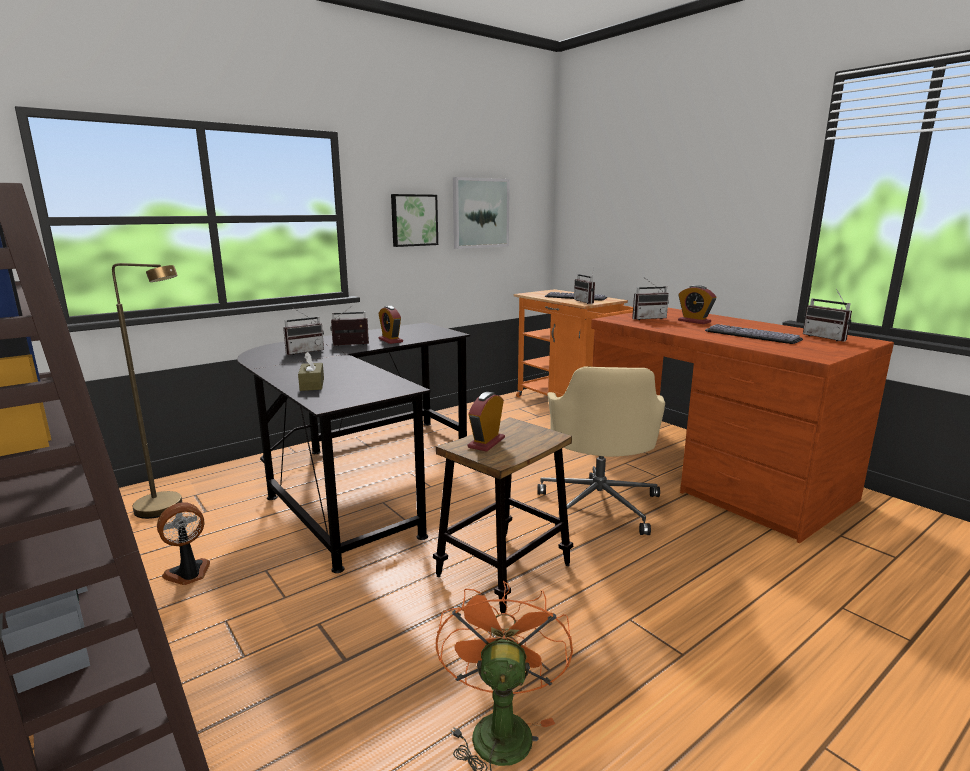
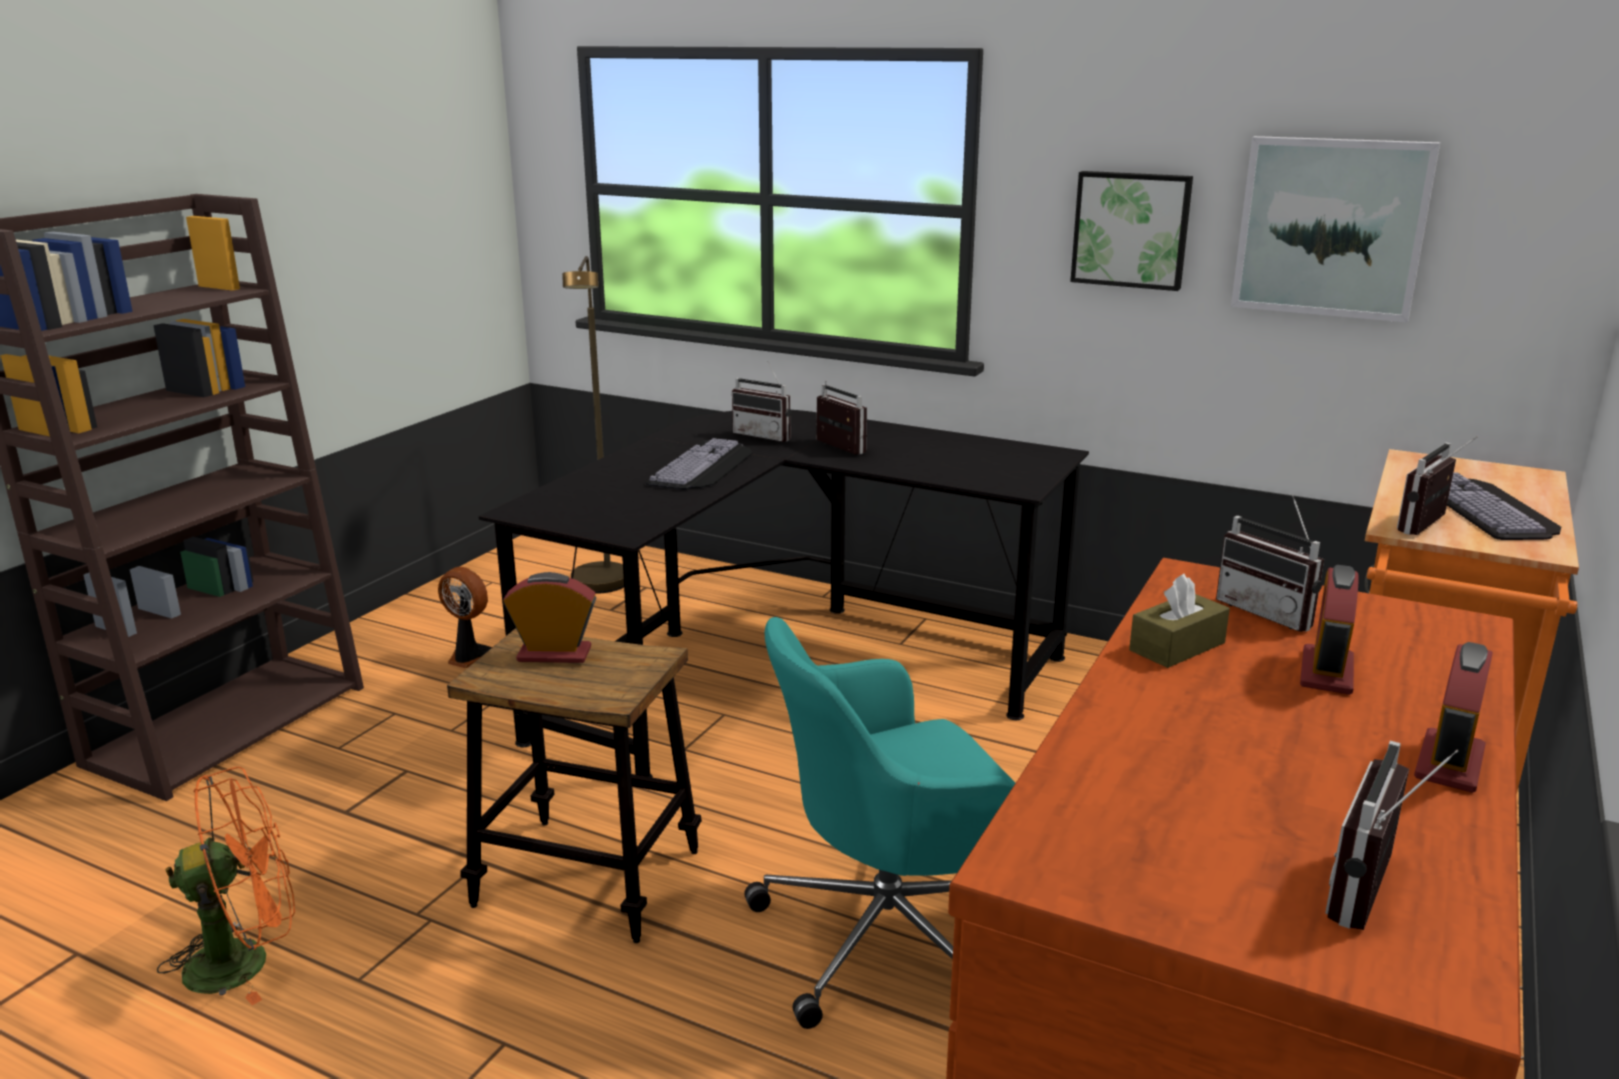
camera: 65 degrees right, 5 degrees up
brown tissue box [298,352,324,391] -> brown tissue box moved to [1129,574,1230,668]
alarm clock [378,306,403,344] -> alarm clock moved to [1414,642,1493,793]
beige office chair [537,366,665,535] -> turquoise office chair [744,617,1015,1029]
keyboard [705,324,803,344] -> keyboard moved to [646,438,753,490]

